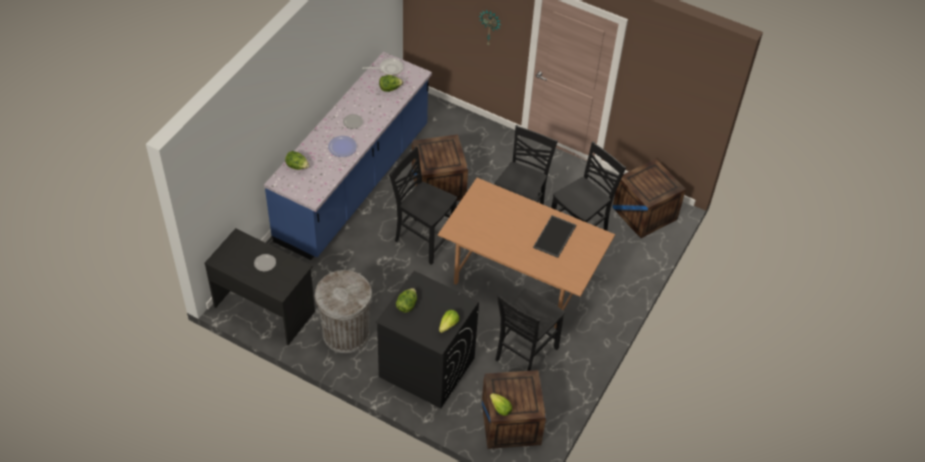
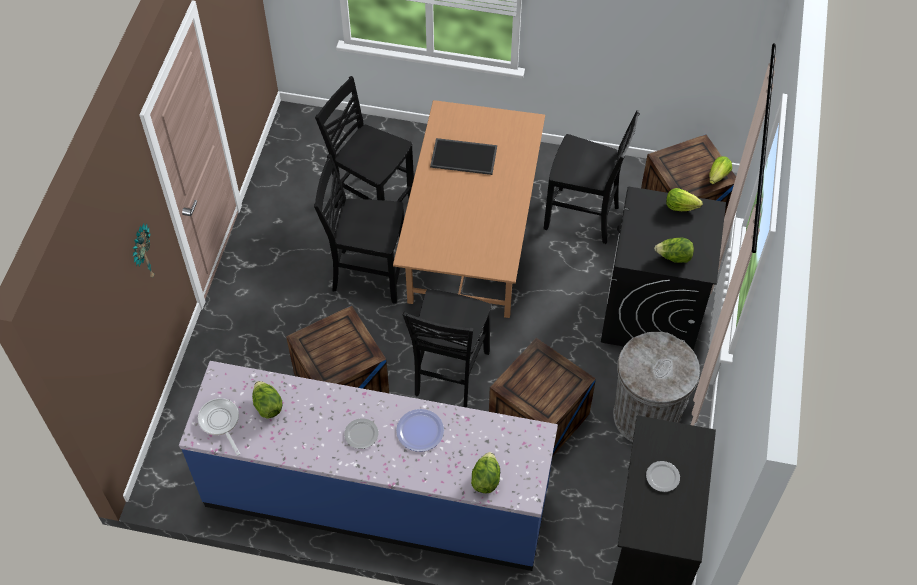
camera: 105 degrees left, 5 degrees up
crate [612,159,686,238] -> crate moved to [489,338,596,457]

